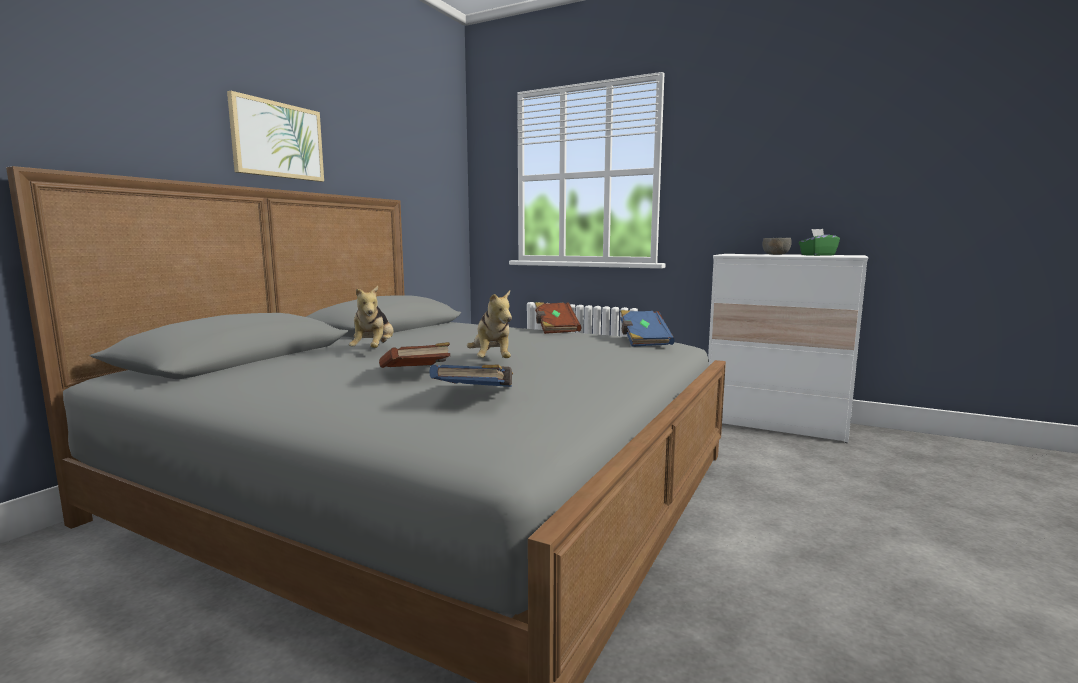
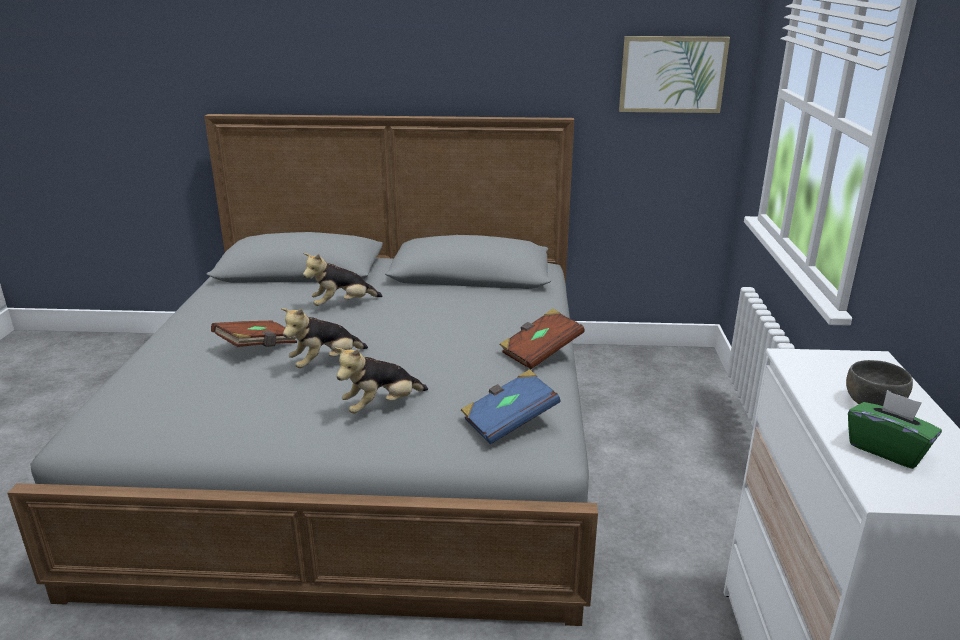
camera: 65 degrees right, 15 degrees up
picture [227,91,324,182] -> picture moved to [619,36,730,113]
blue book [429,365,513,387] -> none
none -> plush toy [335,348,428,414]

